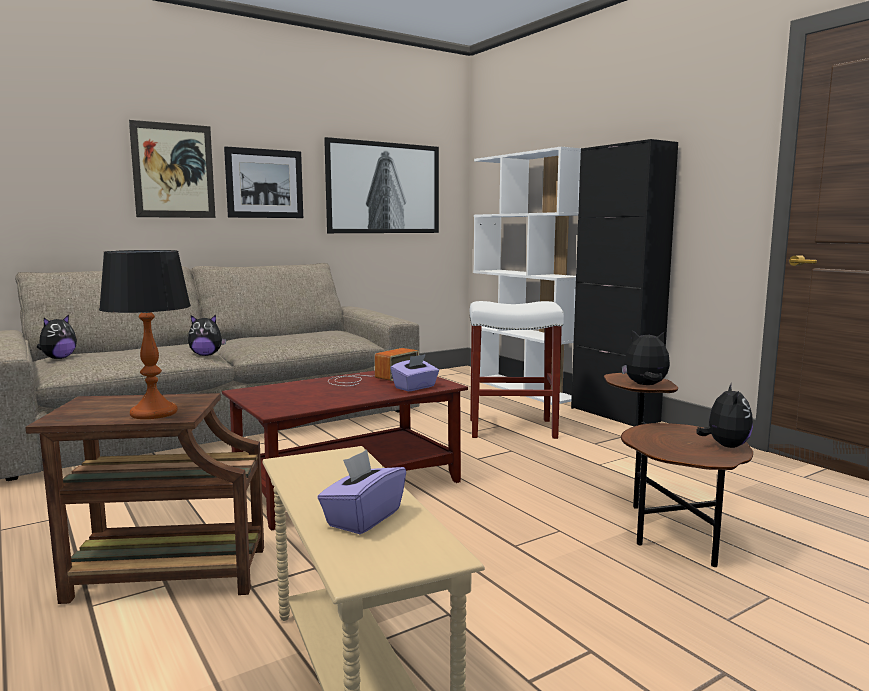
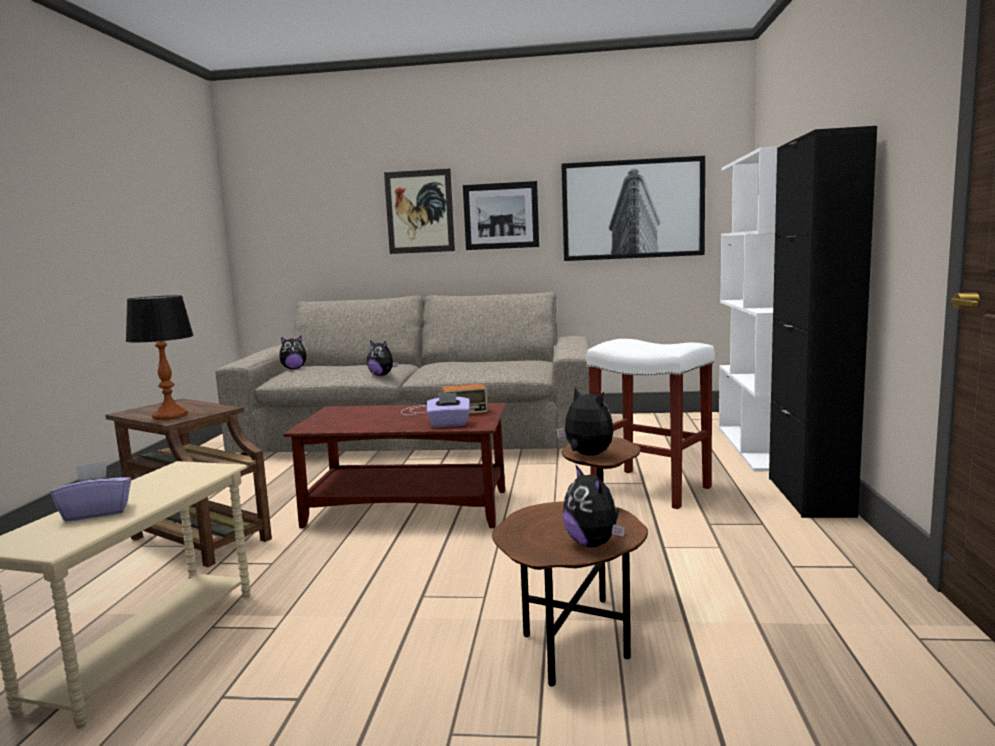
camera: 40 degrees right, 0 degrees up
plush toy [696,383,753,448] -> plush toy turned 105 degrees clockwise [563,465,625,547]

